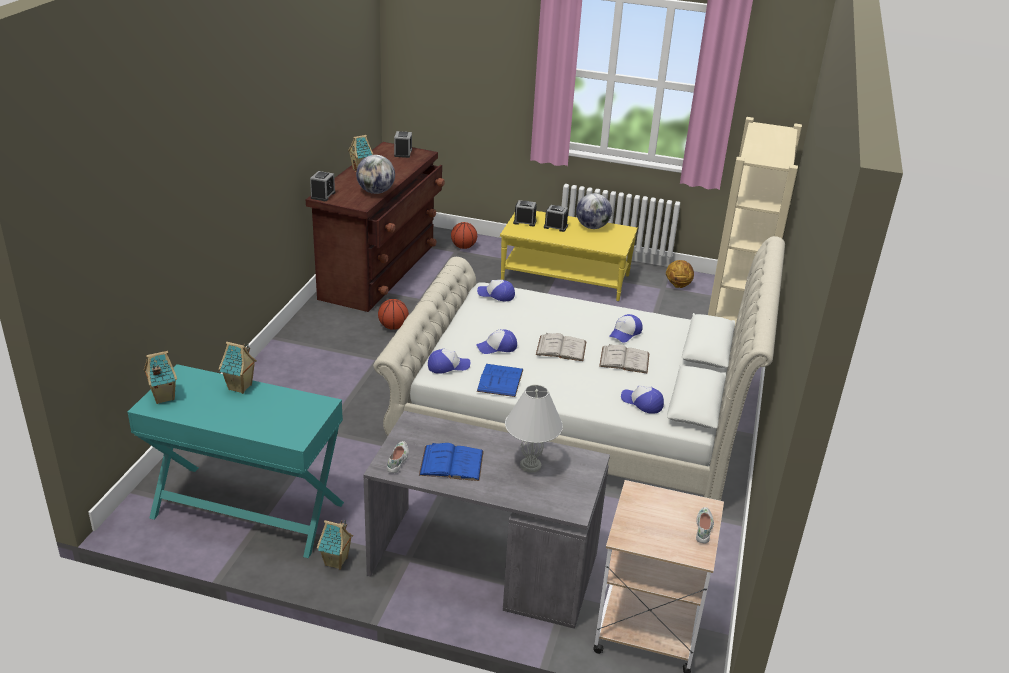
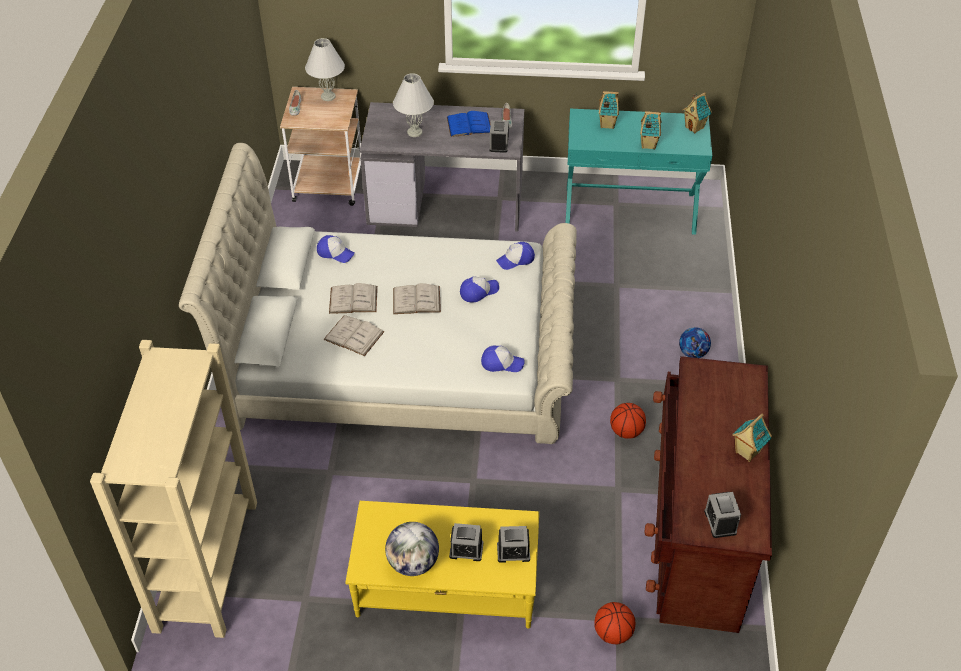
camera: 170 degrees right, 15 degrees up
alarm clock [310,171,335,201] -> alarm clock moved to [490,120,509,153]
toy house [317,520,353,570] -> toy house moved to [599,91,619,129]
globe [356,155,395,194] -> none
blue book [477,364,523,397] -> none
cap [609,314,643,343] -> white book [323,315,384,356]
basketball [666,260,694,288] -> none
none -> white table lamp [305,38,345,101]
none -> football [679,327,711,358]

